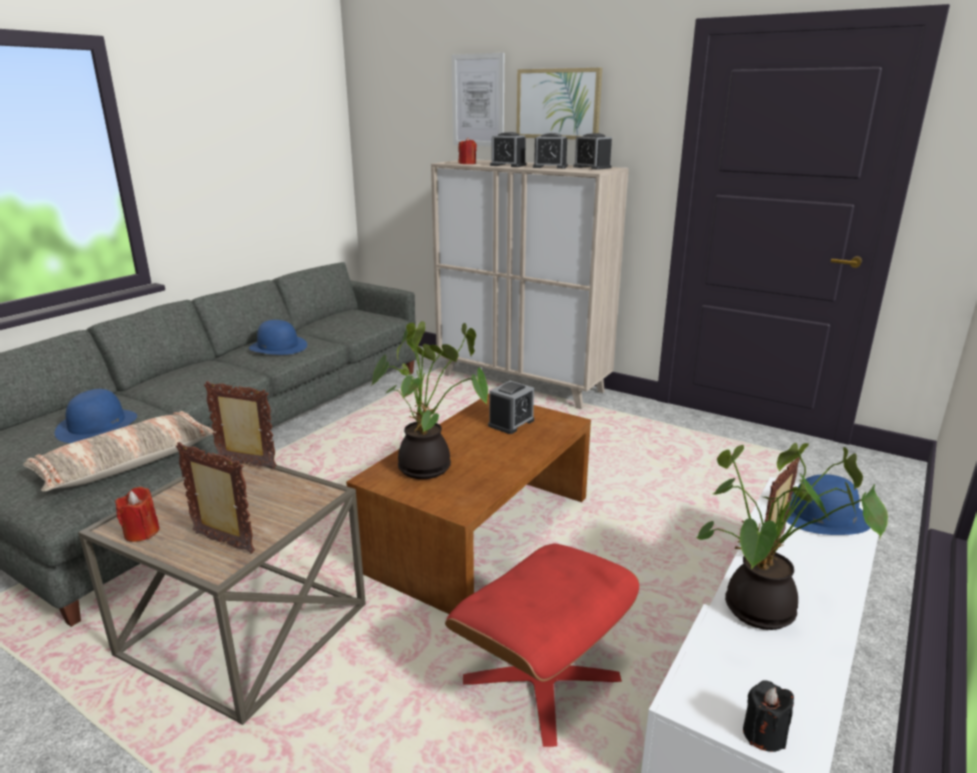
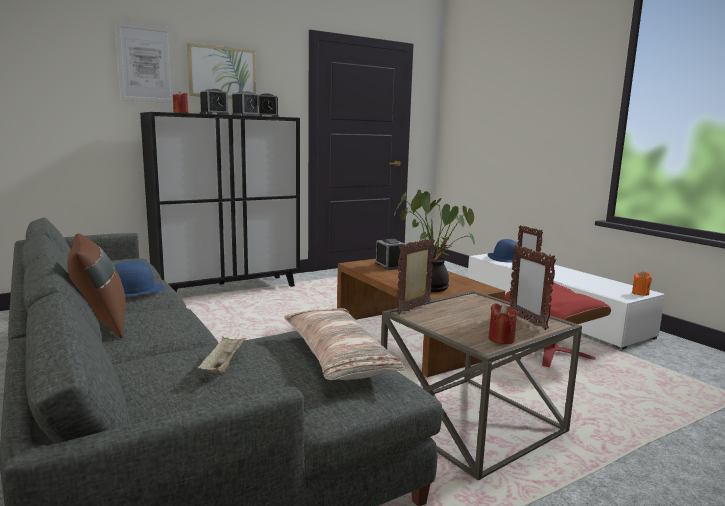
camera: 65 degrees left, 10 degrees down
blue hat [55,389,137,443] -> beige tray [197,336,247,373]
picture frame [176,442,255,554] -> picture frame turned 75 degrees counterclockwise [510,245,556,330]
beige cabinet [431,159,629,410] -> black cabinet [140,112,300,292]
potted plant [696,443,888,630] -> none
black candle [743,680,794,752] -> orange candle [632,272,652,296]
none -> brown pillow [67,233,126,338]

